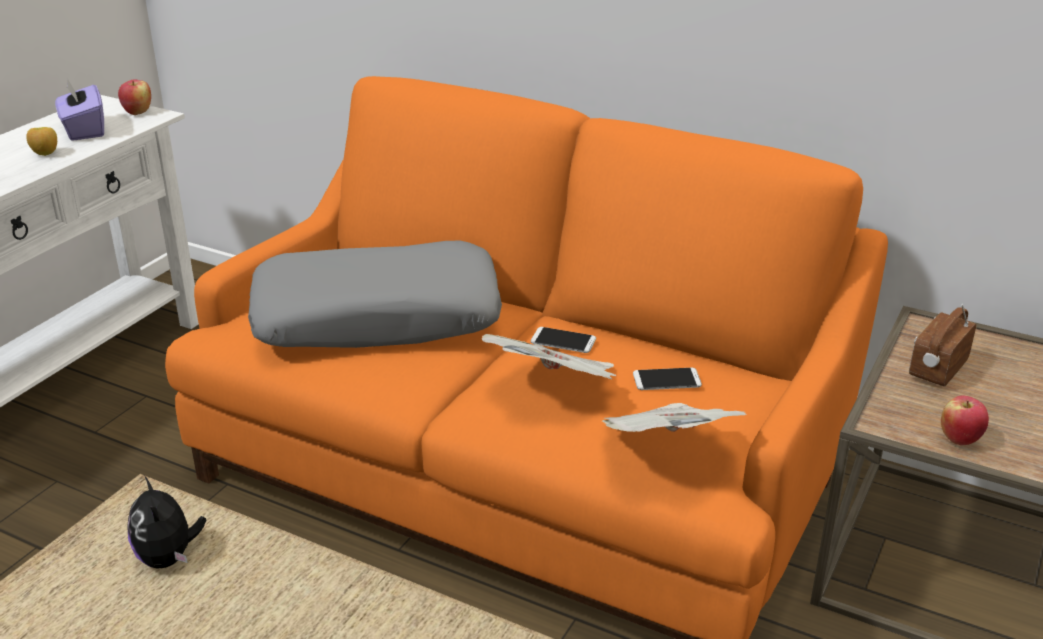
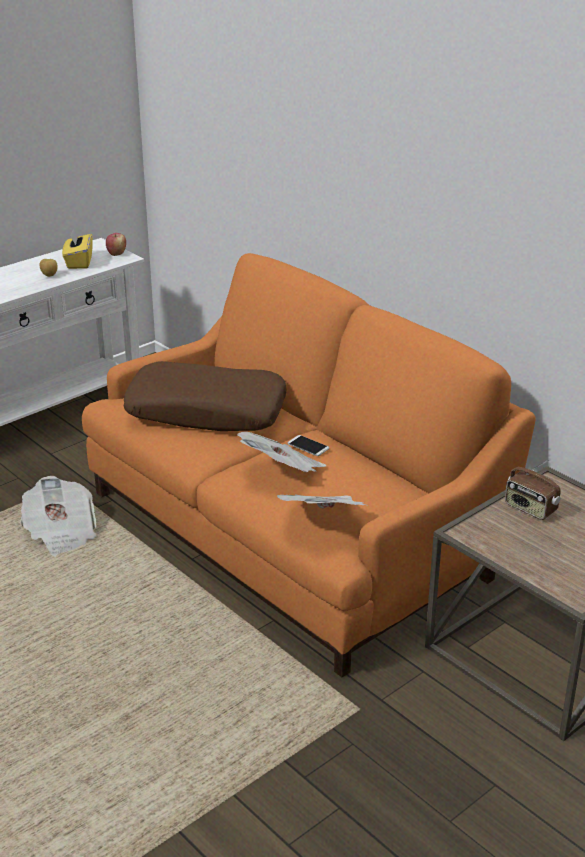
camera: 20 degrees right, 0 degrees up
purple tissue box [55,78,104,141] -> yellow tissue box [62,228,92,269]
plush toy [127,476,206,569] -> newspaper [20,476,96,557]
grey pillow [248,241,502,348] -> brown pillow [123,361,286,431]
phone [633,368,702,390] -> none
radio [909,304,976,387] -> radio turned 105 degrees counterclockwise [505,460,561,520]
apple [941,396,989,445] -> none

